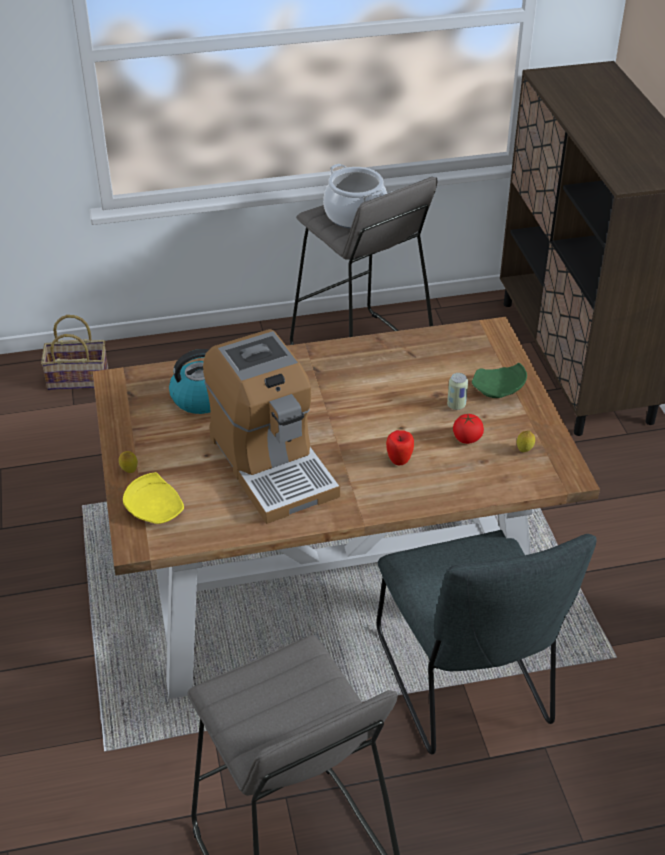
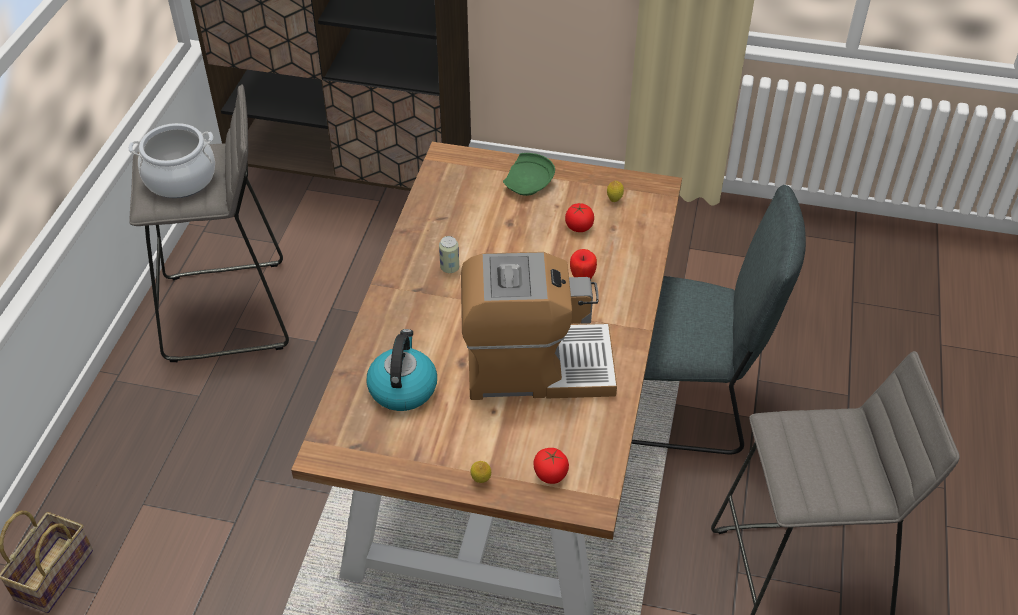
camera: 65 degrees left, 5 degrees up
yellow plate [123,472,184,524] -> tomato [533,448,569,484]
can [447,373,468,410] -> can moved to [439,236,459,273]

